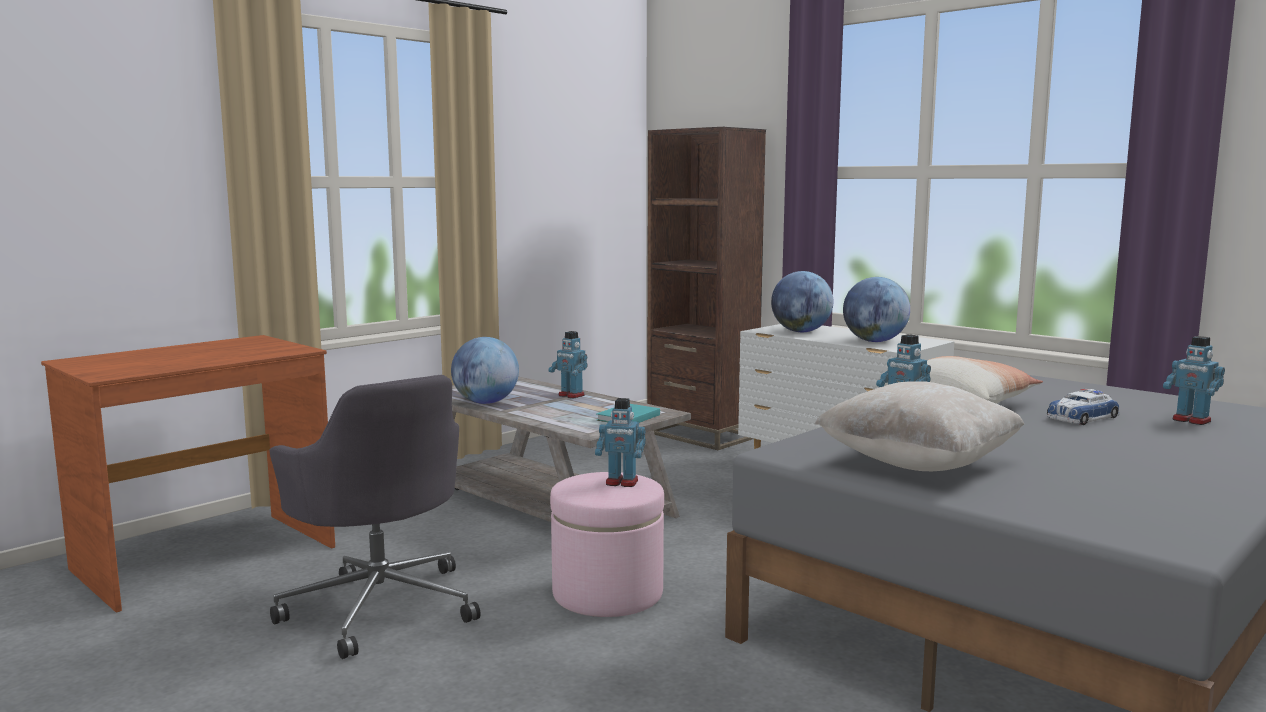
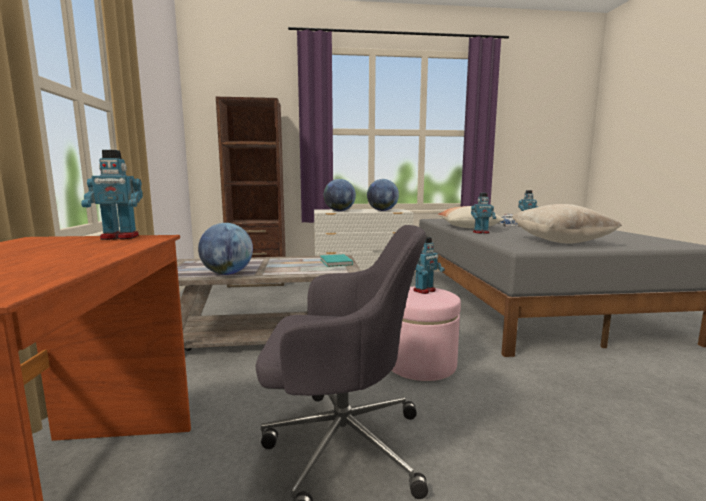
camera: 50 degrees left, 0 degrees up
toy robot [548,331,588,398] -> toy robot moved to [81,150,143,240]

